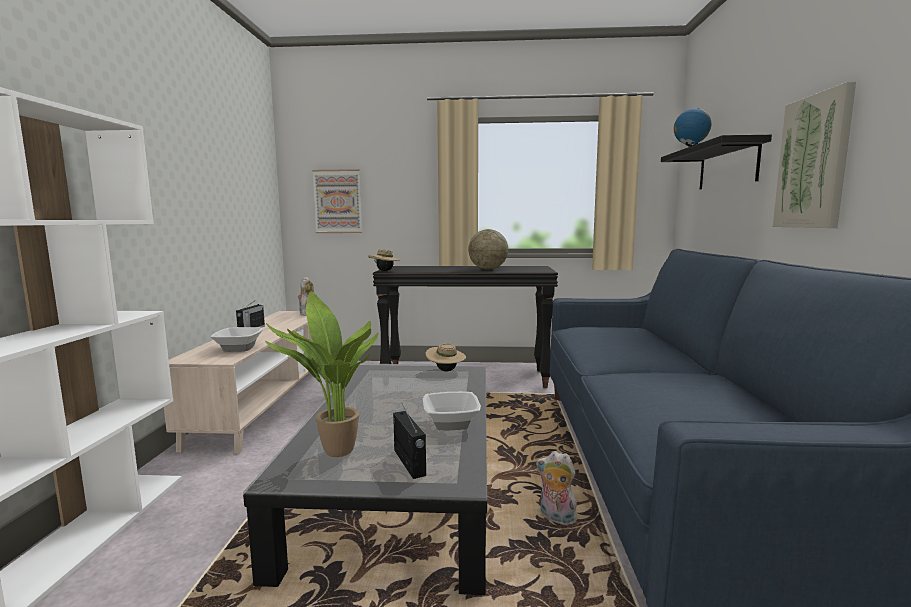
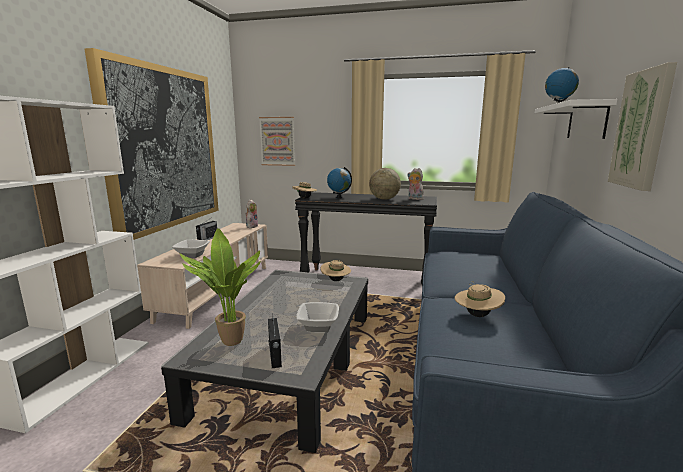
camera: 10 degrees right, 5 degrees up
plush toy [536,451,579,525] -> plush toy moved to [407,168,424,200]
black shelf [661,135,772,189] -> white shelf [535,99,617,139]
none -> picture [84,48,219,240]
none -> globe [327,167,352,198]
none -> beige hat [455,281,505,317]

